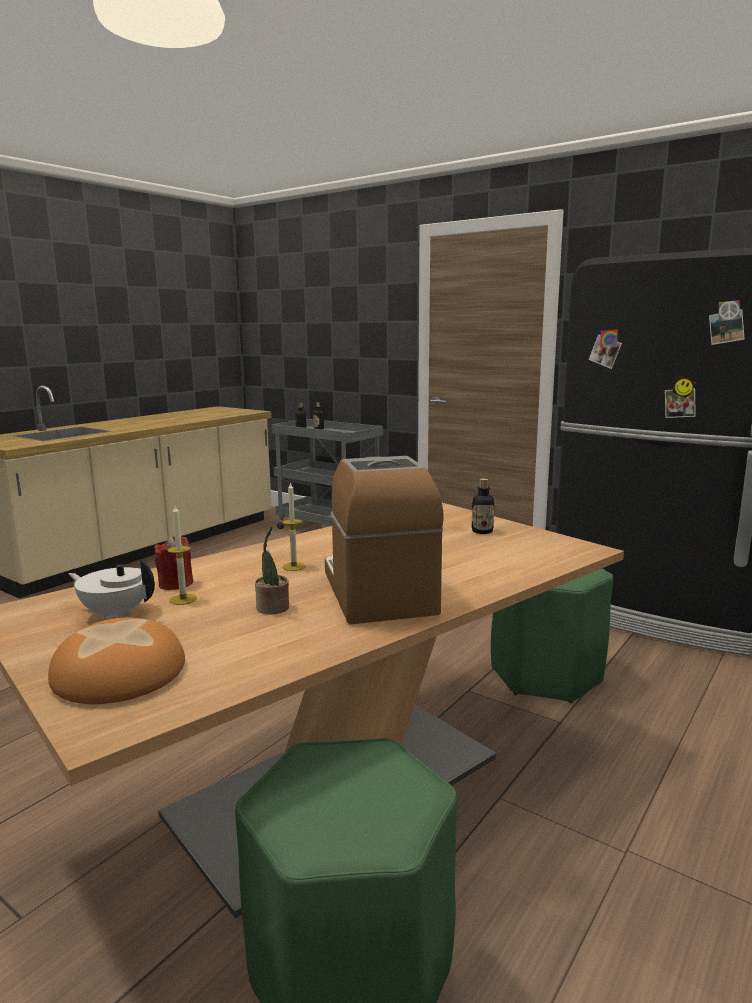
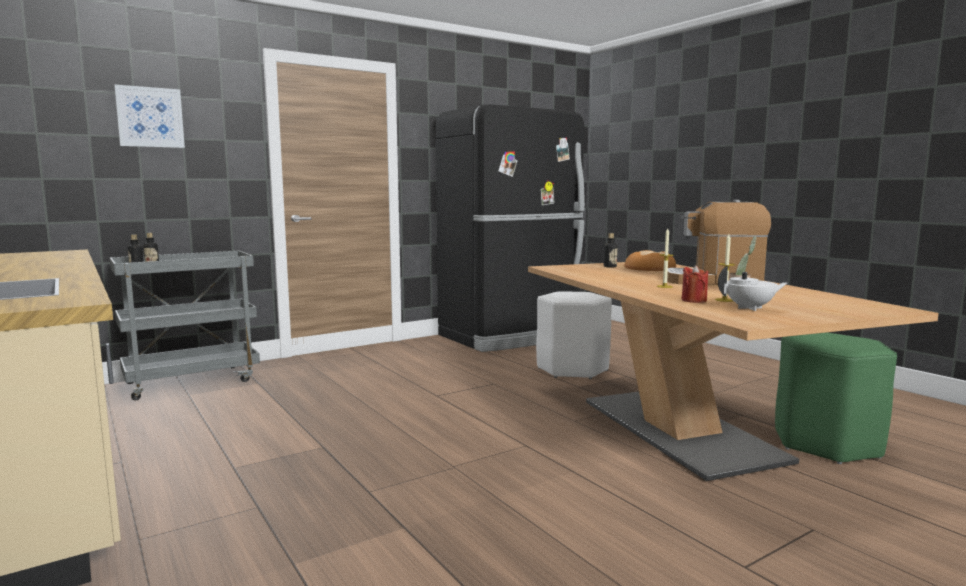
camera: 70 degrees left, 5 degrees down
bread [48,617,185,704] -> bread moved to [625,250,676,271]
white teapot [69,559,155,620] -> white teapot turned 135 degrees counterclockwise [718,266,787,311]
green stool [491,568,613,703] -> white stool [536,291,612,379]
none -> picture [114,84,185,148]

